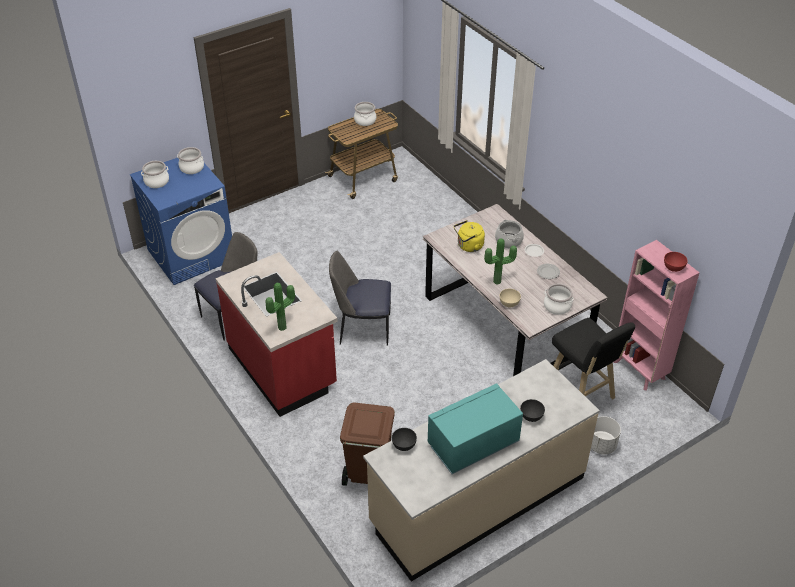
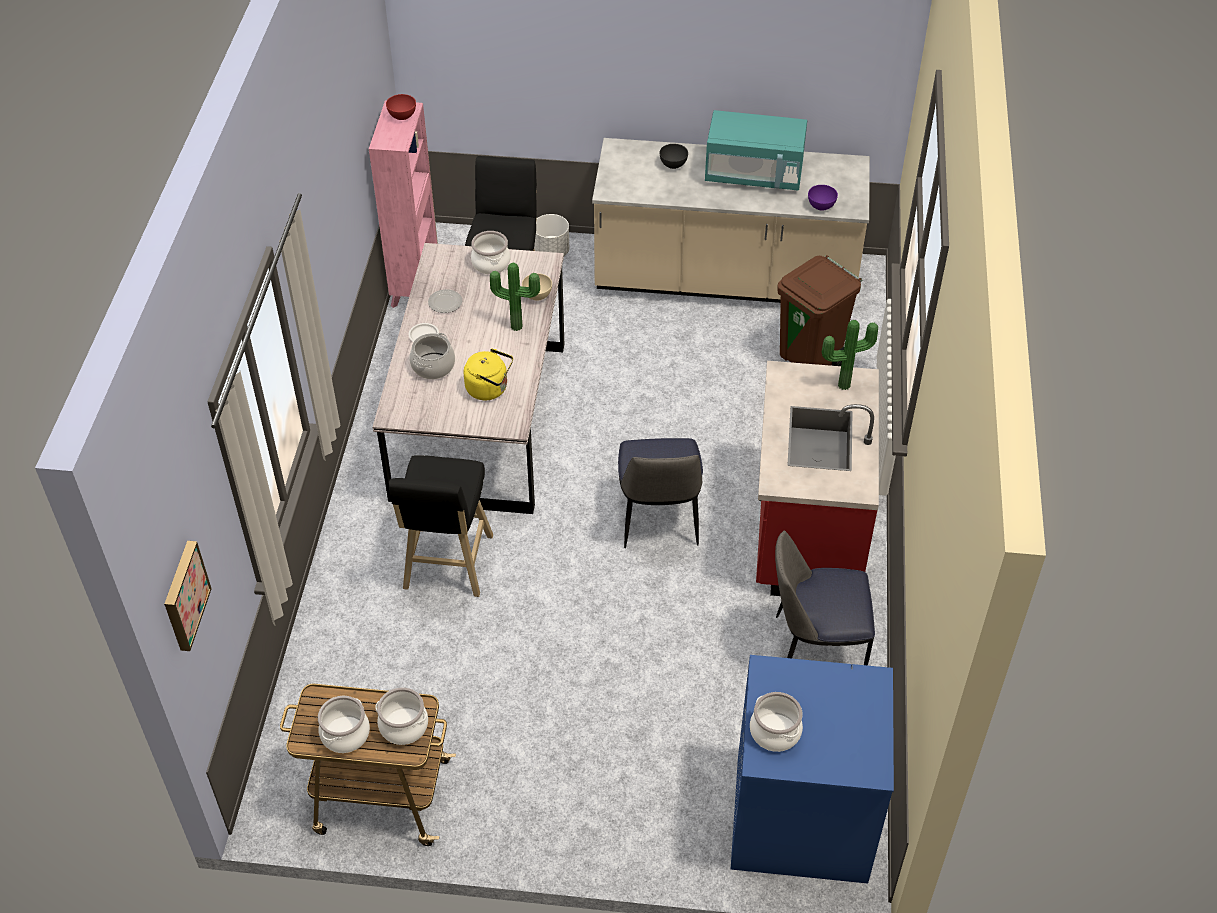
camera: 140 degrees left, 5 degrees up
cooking pot [141,161,169,188] -> cooking pot moved to [375,688,428,745]
chair [329,251,391,346] -> chair turned 45 degrees clockwise [618,438,703,548]
grey bowl [392,428,417,451] -> purple bowl [808,185,838,211]
none -> picture [164,541,212,651]
none -> black stool [389,455,493,597]

